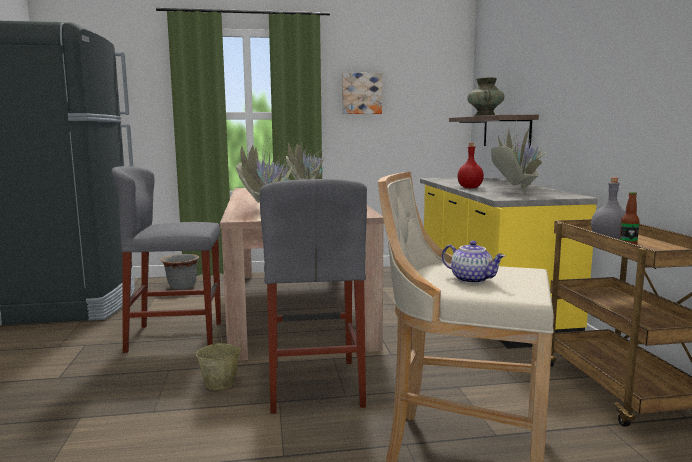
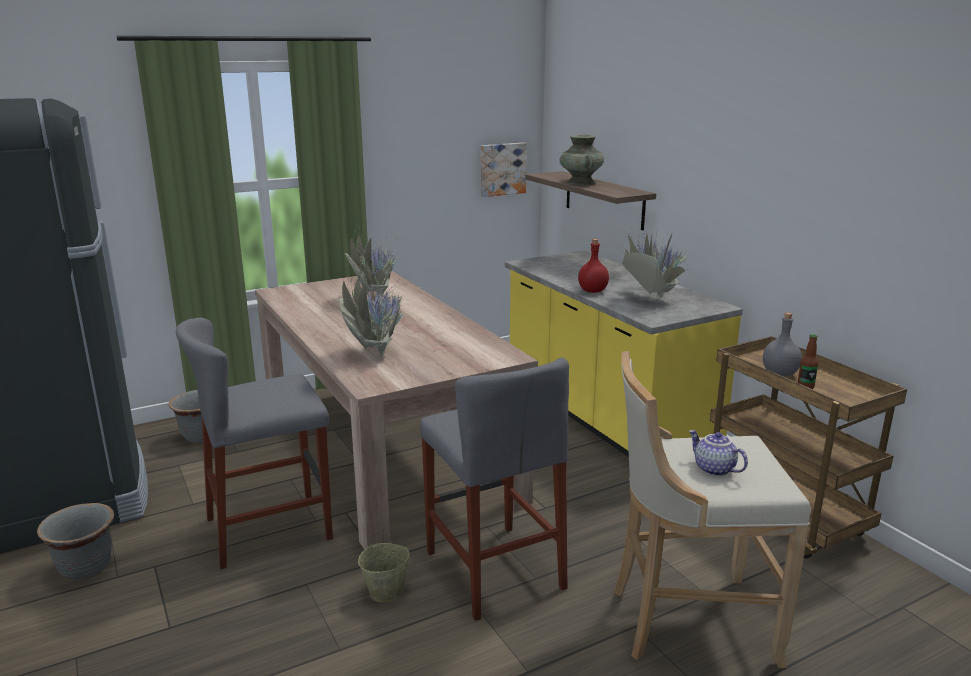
camera: 20 degrees left, 10 degrees up
picture [342,73,382,114] -> picture moved to [481,143,527,197]
teapot [442,241,505,284] -> teapot turned 150 degrees counterclockwise [689,430,748,476]
none -> grey planter [37,503,114,580]

